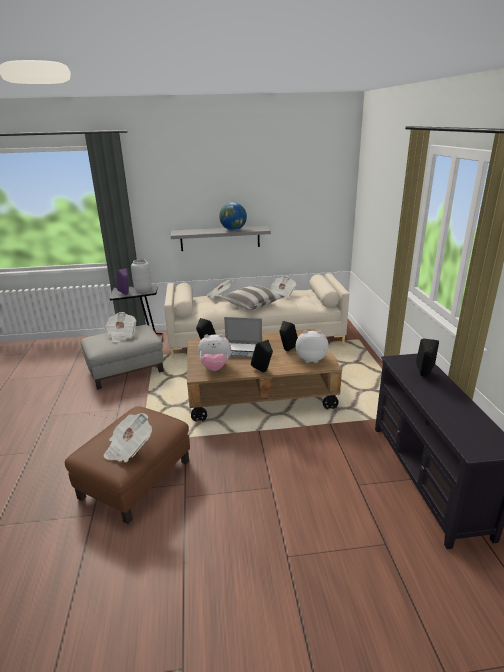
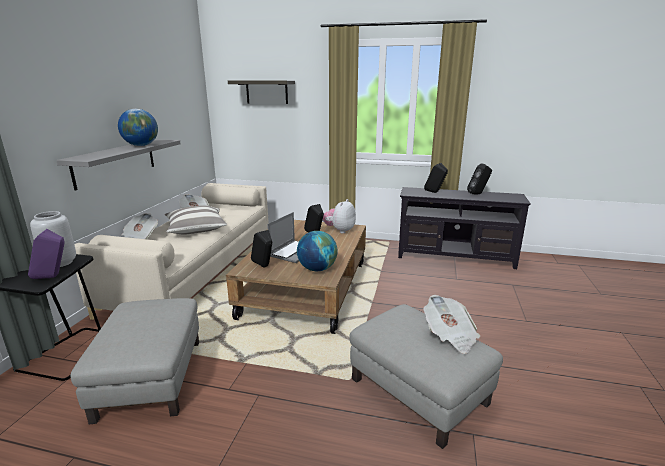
camera: 70 degrees left, 5 degrees down
brown ottoman [65,406,190,524] -> grey ottoman [349,304,503,449]
newspaper [105,312,136,342] -> none
plush toy [198,334,231,371] -> globe [297,231,338,271]
black speaker [251,340,273,372] -> black speaker moved to [467,164,492,195]
none -> shelf [228,80,295,104]

